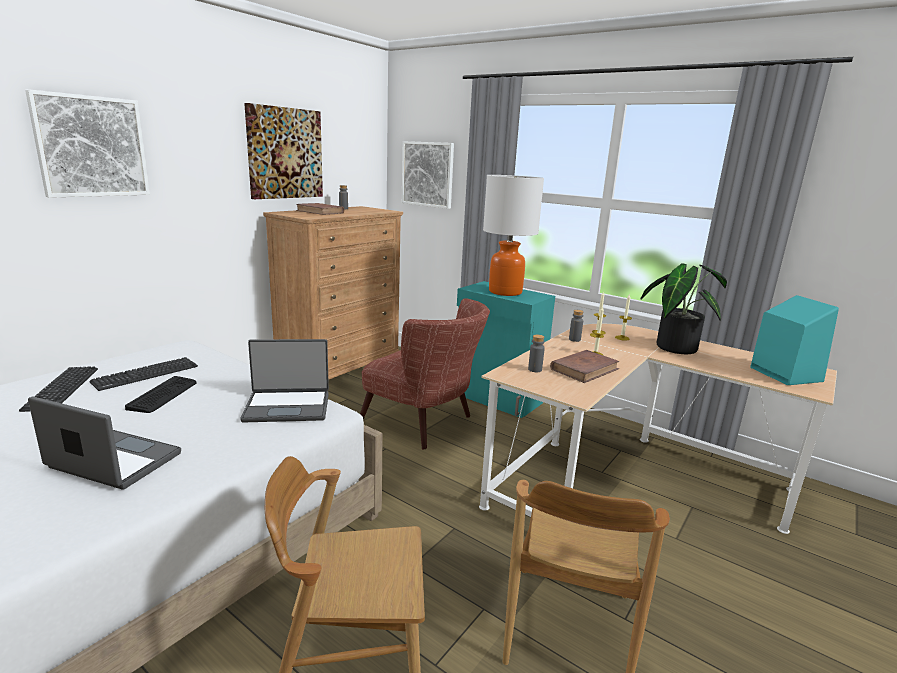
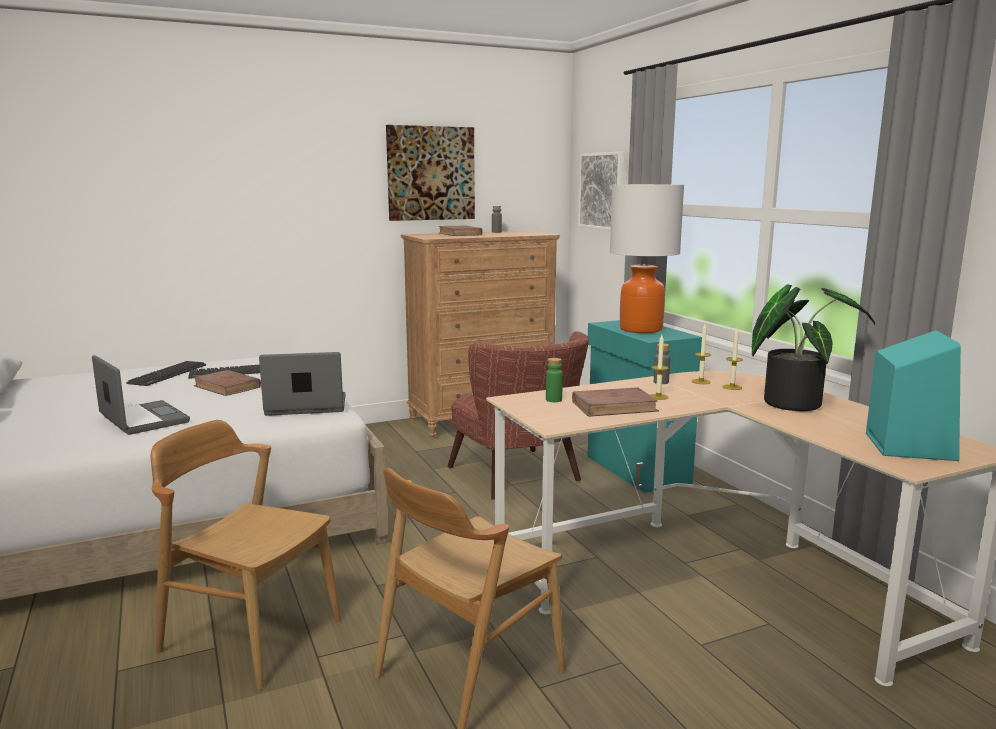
camera: 30 degrees right, 5 degrees down
picture [25,89,150,198] -> none
keyboard [125,376,197,413] -> brown book [193,370,261,396]
laptop [240,339,329,423] -> laptop turned 150 degrees clockwise [259,352,345,416]
grey bottle [528,335,545,372] -> green bottle [546,358,563,402]

